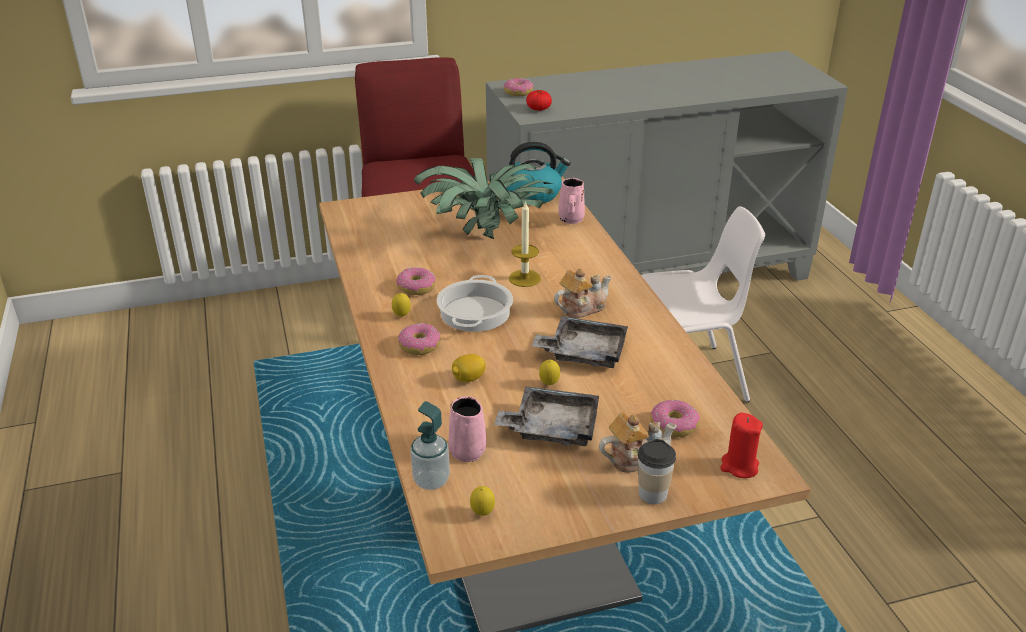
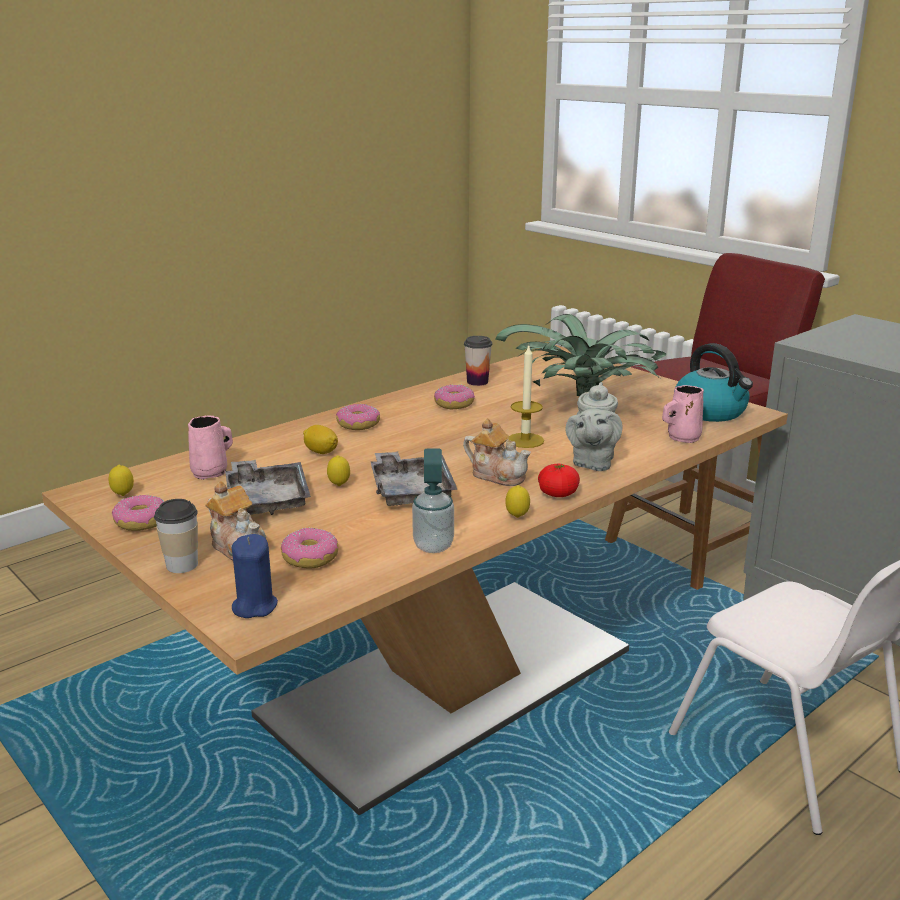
camera: 65 degrees right, 10 degrees down
lemon [392,293,411,317] -> lemon moved to [505,485,530,518]
soap dispenser [410,401,450,490] -> soap dispenser moved to [412,448,454,553]
cooking pot [437,275,513,332] -> none
donut [504,78,534,96] -> donut moved to [112,495,165,531]
tomato [526,90,552,111] -> tomato moved to [538,463,580,497]
red candle [721,413,763,478] -> blue candle [232,534,278,618]
none -> cup [464,336,492,386]
none -> grey teapot [566,382,623,471]

